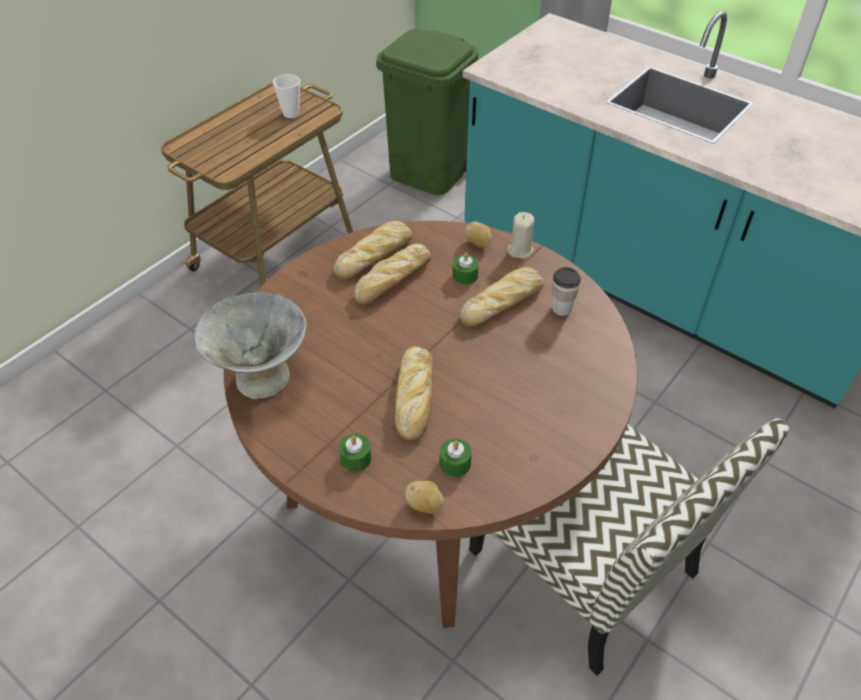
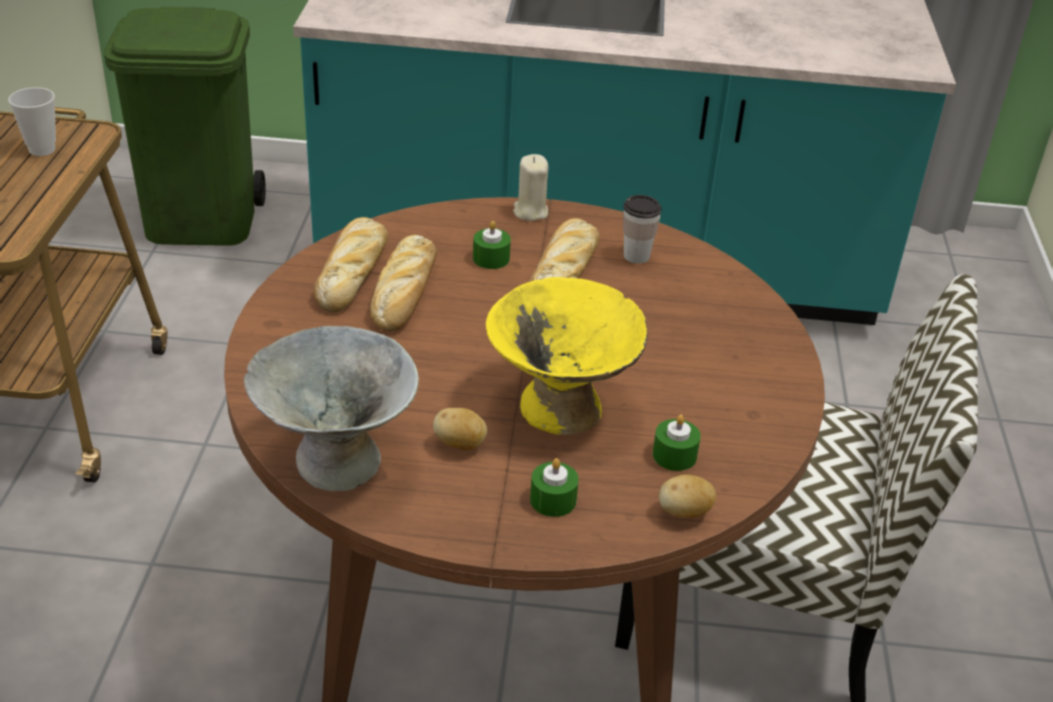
camera: 35 degrees left, 10 degrees down
bread [395,347,433,441] -> yellow bowl [486,277,648,435]
potato [465,221,492,248] -> potato moved to [433,408,487,450]

